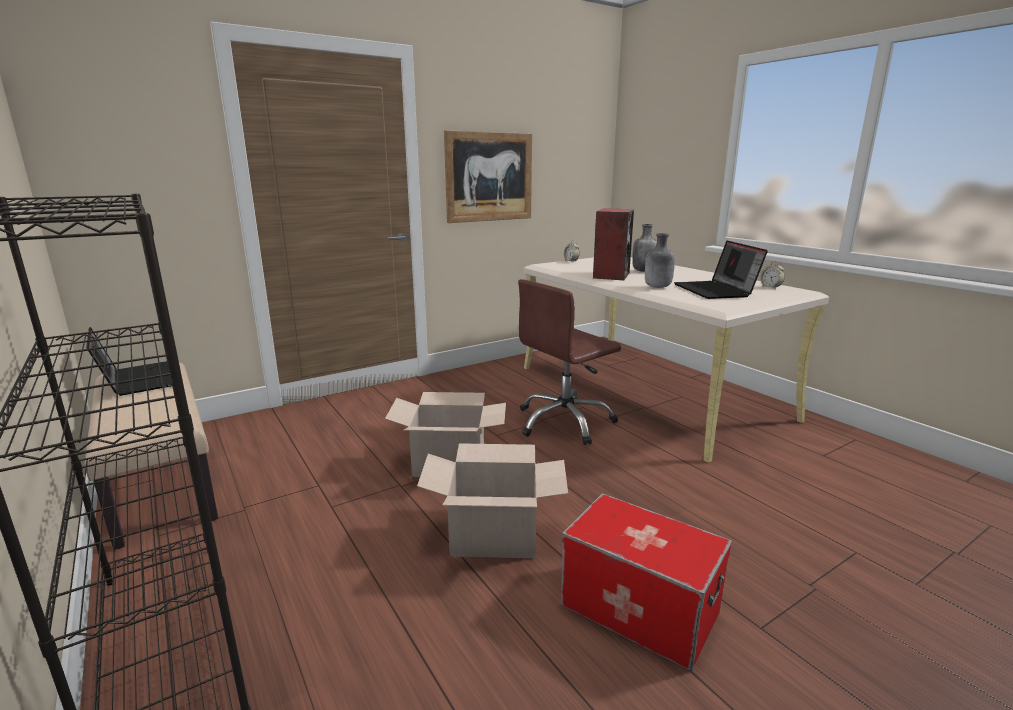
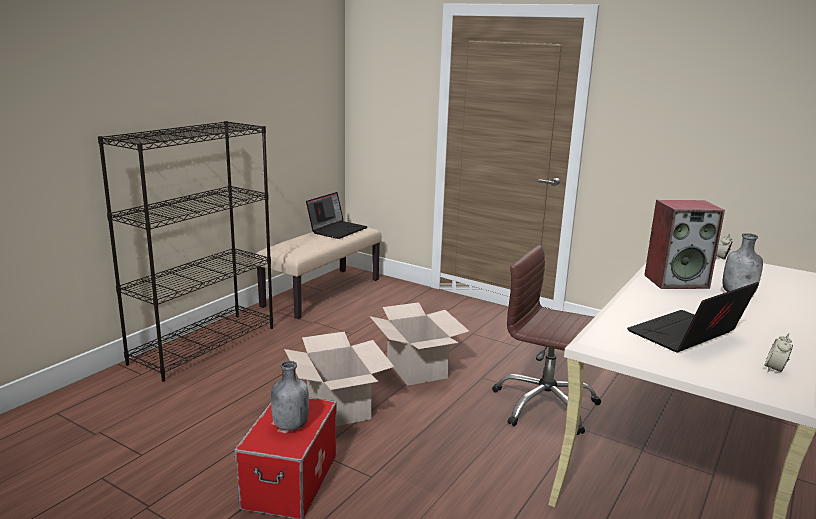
camera: 65 degrees right, 0 degrees up
picture [444,130,532,223] -> none
grey bottle [645,233,675,288] -> grey bottle moved to [271,361,309,431]

